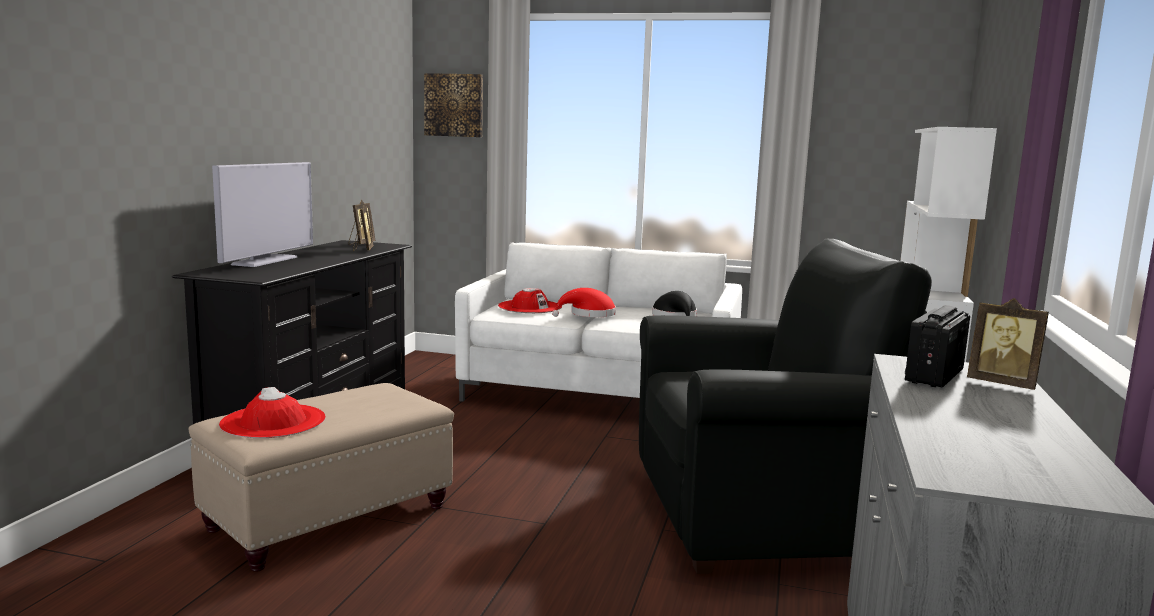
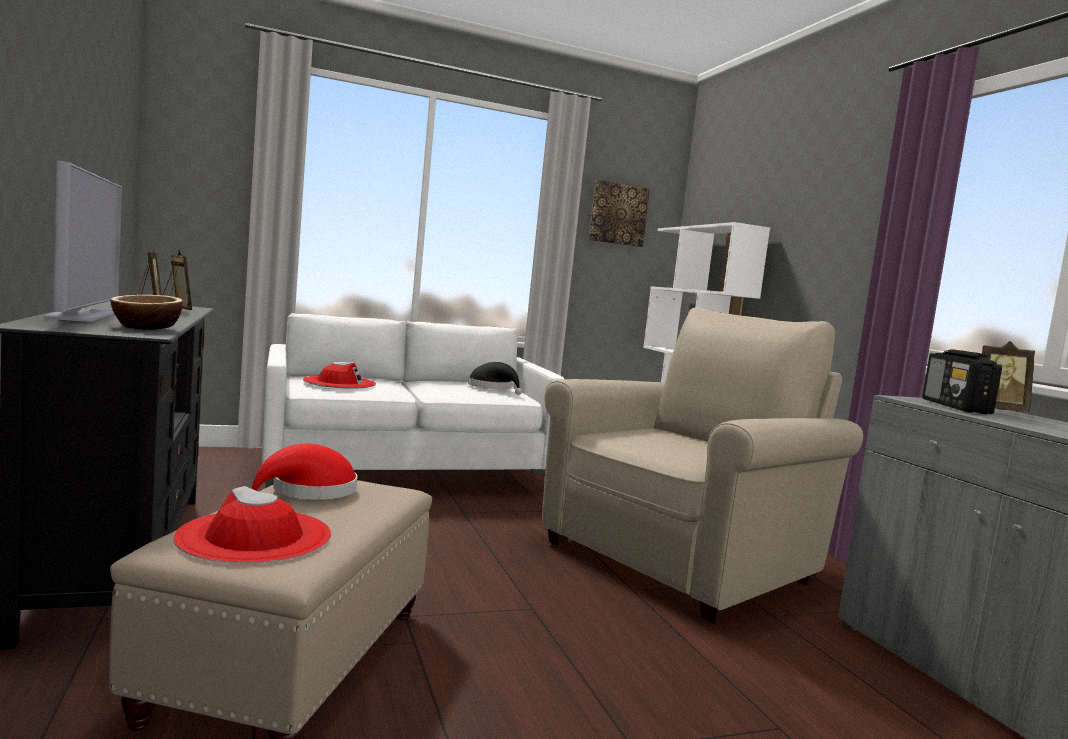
camera: 35 degrees left, 5 degrees down
picture [424,73,483,137] -> picture moved to [589,180,650,247]
red hat [552,288,616,317] -> red hat moved to [252,443,357,500]
black armchair [639,239,932,574] -> beige armchair [542,307,863,624]
none -> bowl [110,295,183,330]

